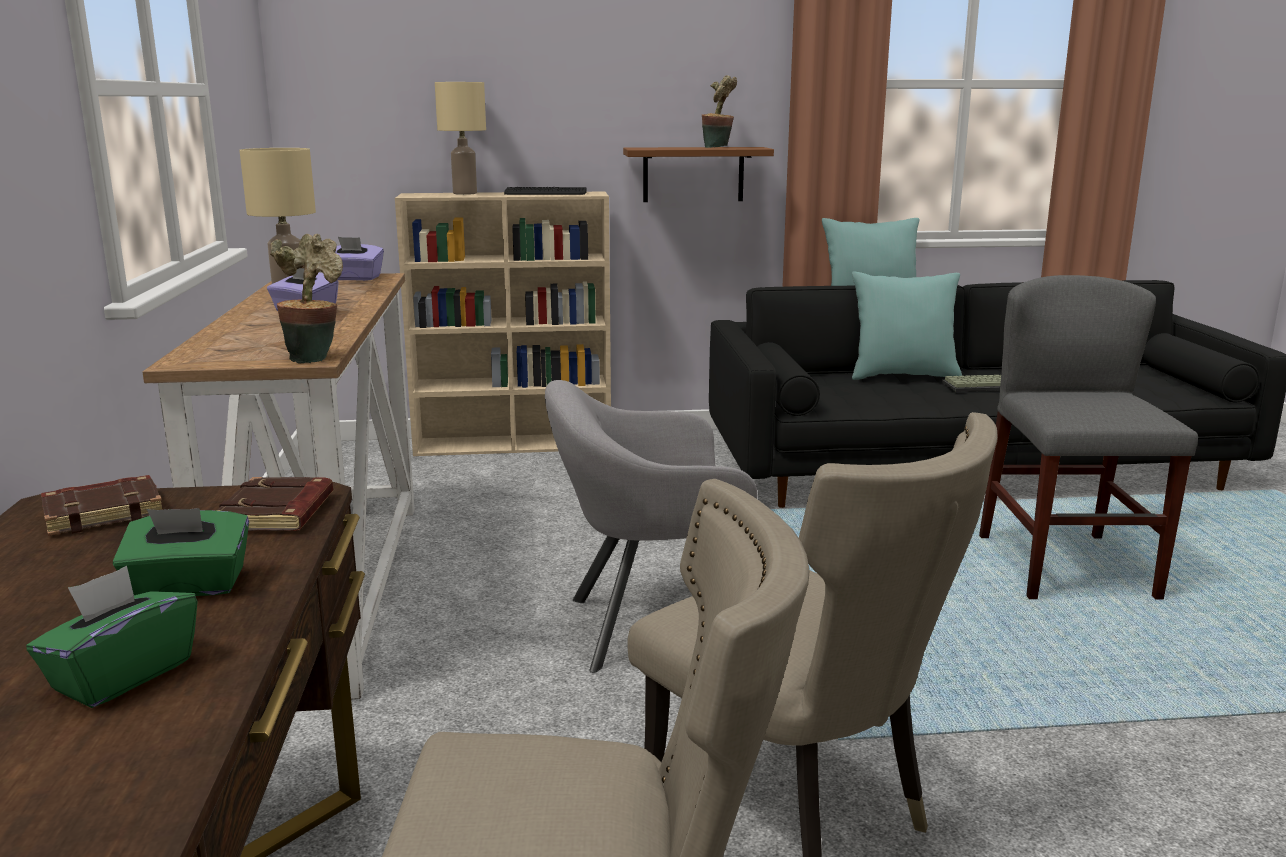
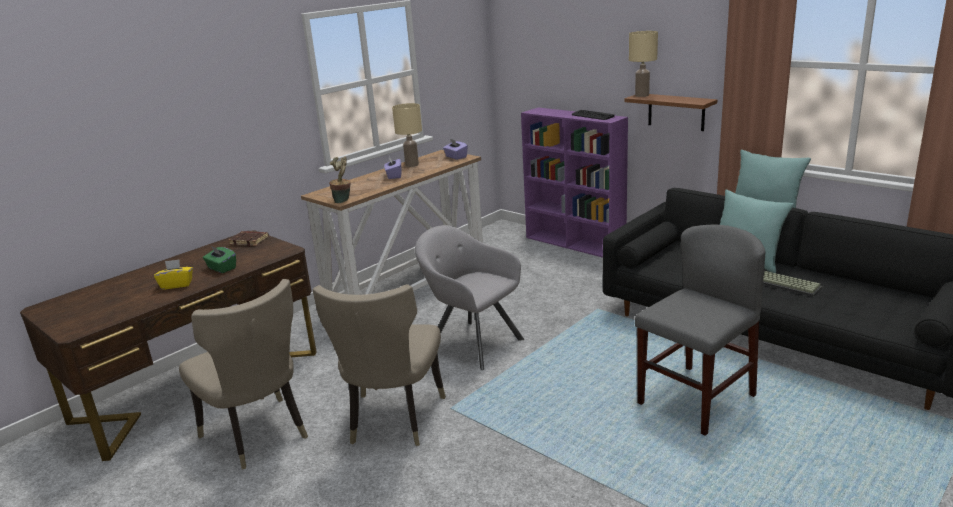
camera: 50 degrees right, 5 degrees up
green tissue box [26,566,198,708] -> yellow tissue box [154,259,193,290]
brown book [216,477,333,531] -> none
beige bookcase [395,192,611,456] -> purple bookcase [521,108,628,258]
beige table lamp [435,82,486,195] -> beige table lamp moved to [629,31,658,97]
potted plant [702,76,737,148] -> none

